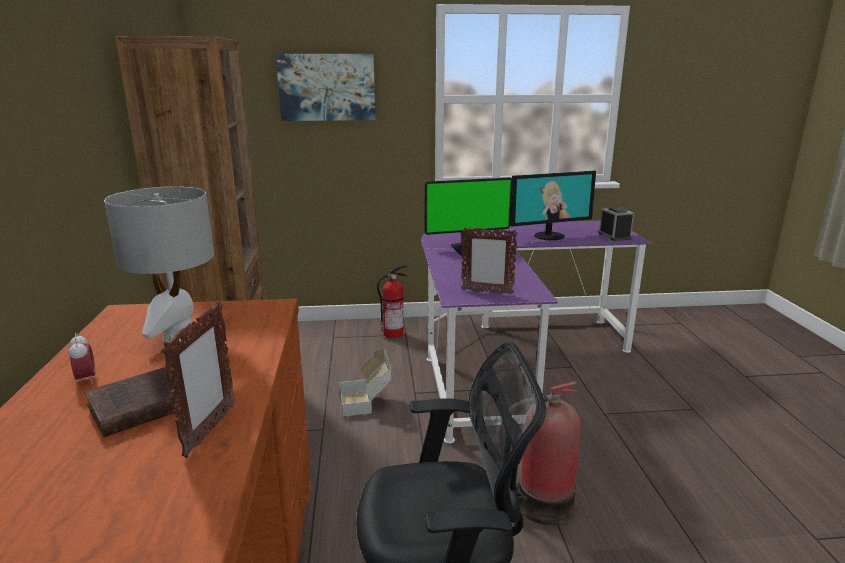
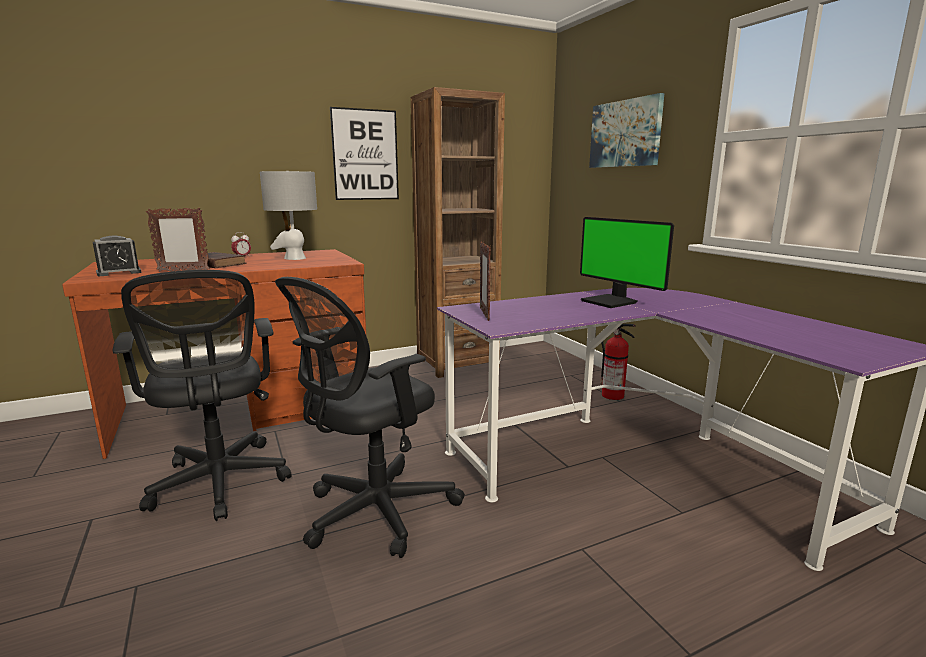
camera: 70 degrees right, 5 degrees down
cardboard box [339,349,391,417] -> none
fire extinguisher [501,381,581,525] -> black office chair [275,277,465,558]
monitor [510,171,596,240] -> none
alarm clock [598,207,634,241] -> alarm clock moved to [93,236,142,276]
none -> picture [330,107,399,200]

